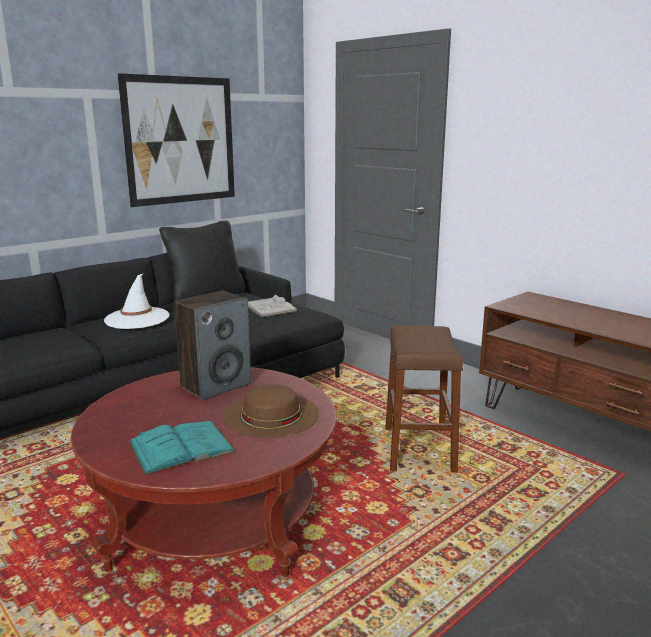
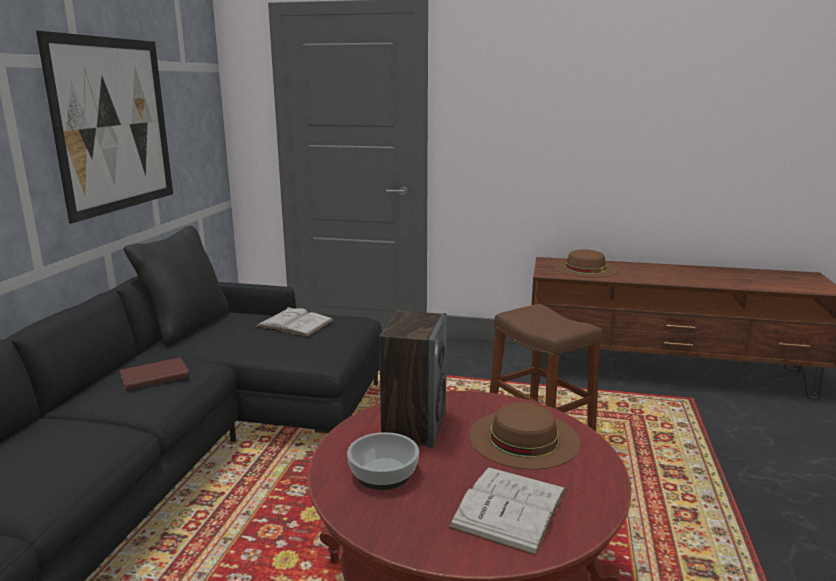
camera: 35 degrees left, 0 degrees up
white hat [104,274,169,329] -> brown book [119,358,190,391]
turquoise book [129,421,236,475] -> white book [448,467,566,556]
none -> bowl [347,432,419,490]
none -> brown hat [553,249,619,277]

